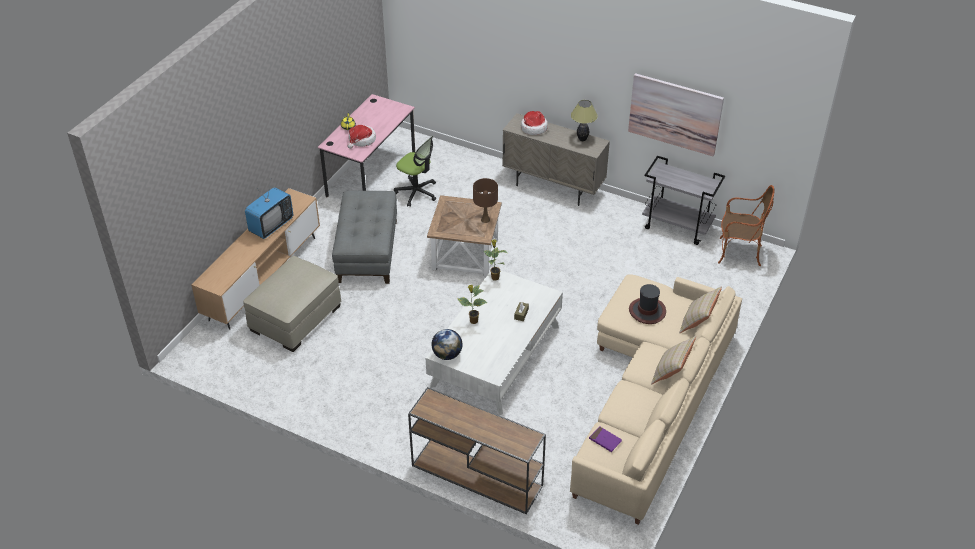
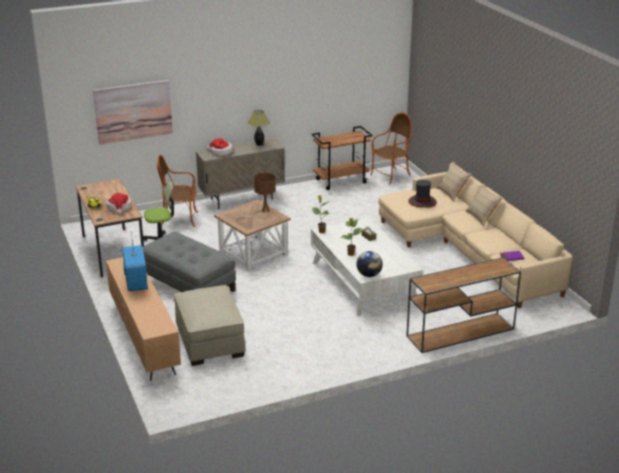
camera: 50 degrees left, 15 degrees down
pink desk [318,94,415,197] -> brown desk [75,179,144,278]
picture [628,73,724,156] -> picture moved to [93,80,173,145]
grey cart [642,156,725,245] -> brown cart [311,126,373,190]
none -> armchair [157,155,198,227]

